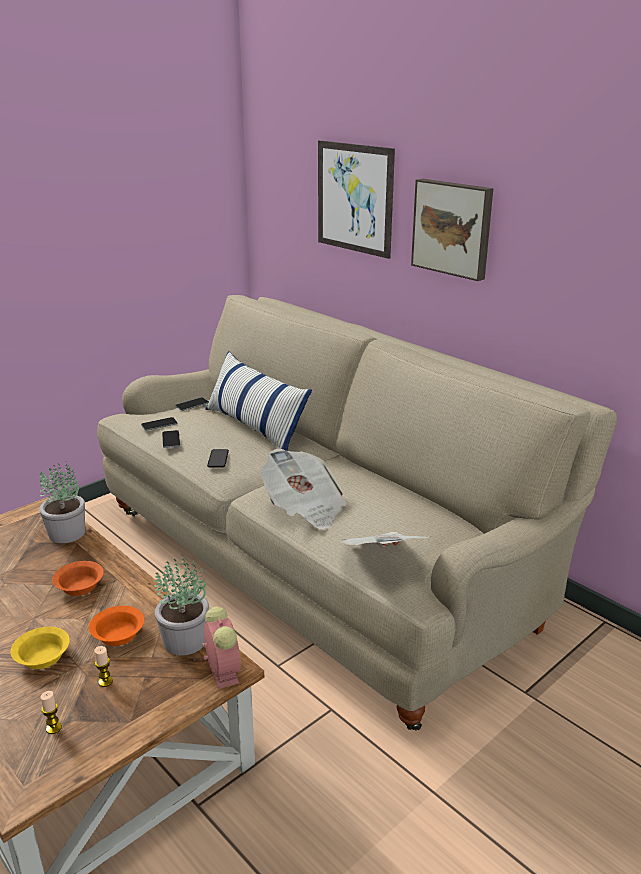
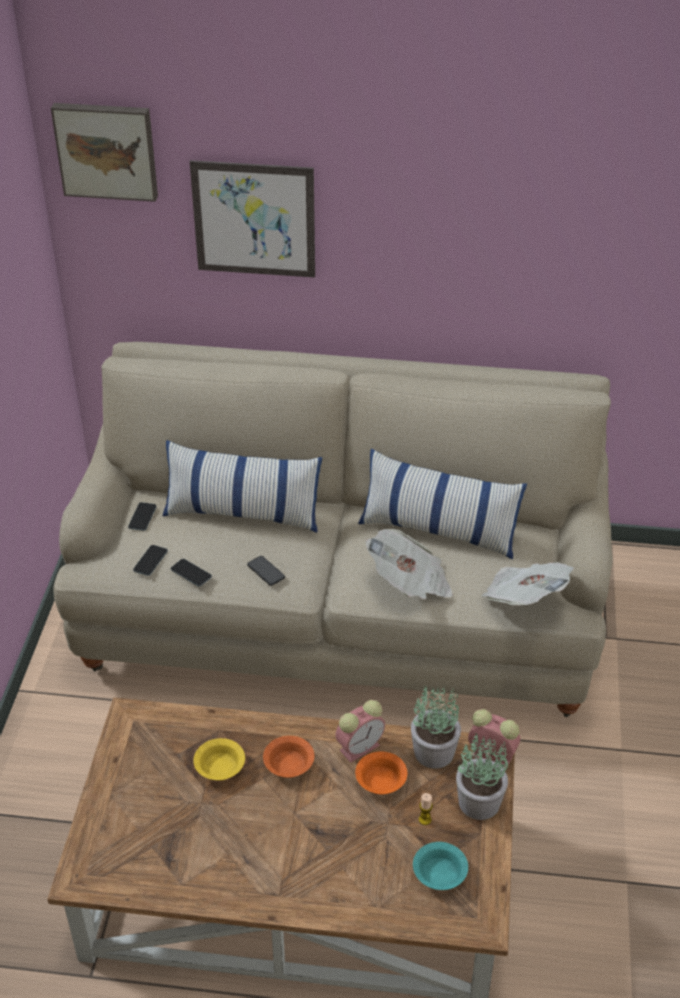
camera: 40 degrees left, 15 degrees up
yellow bowl [11,627,70,669] -> yellow bowl moved to [193,738,245,781]
potted plant [39,461,85,543] -> potted plant moved to [456,733,508,820]
candle [41,691,62,734] -> turquoise bowl [413,842,468,890]
picture [411,179,493,281] -> picture moved to [51,103,158,202]
none -> alarm clock [335,700,385,763]
none -> pillow [358,449,527,559]

